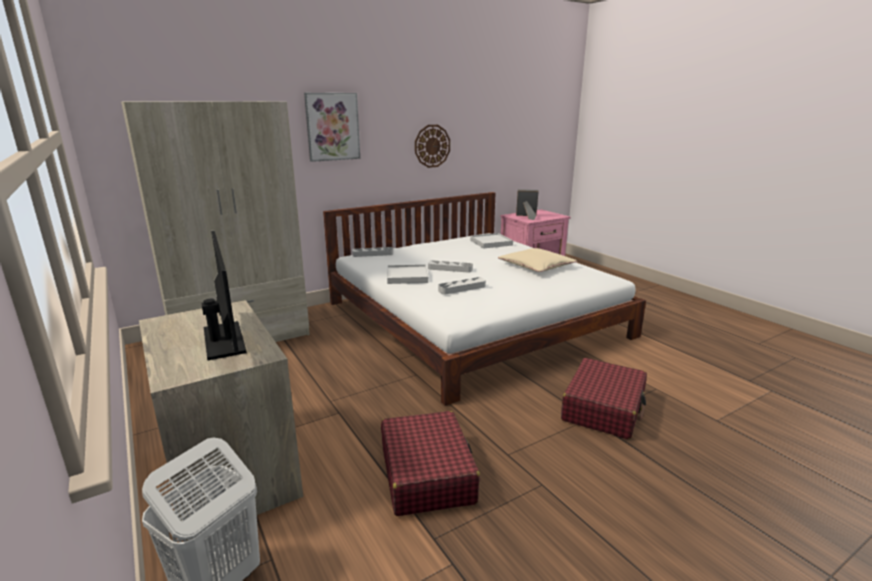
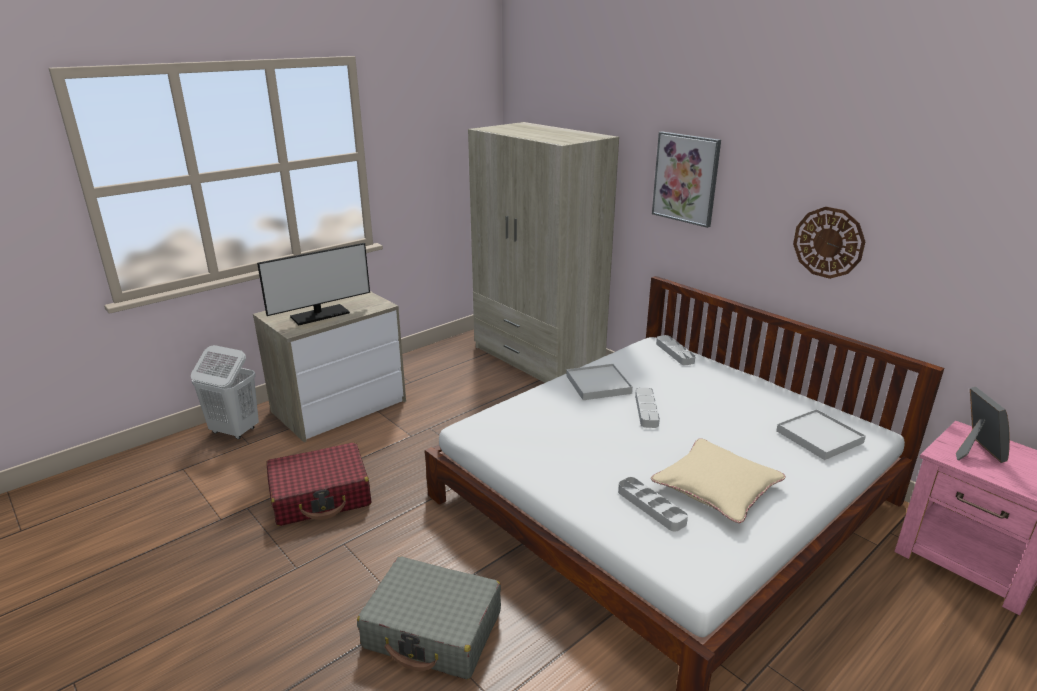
camera: 80 degrees right, 5 degrees up
grey tray [438,277,486,295] -> grey tray moved to [618,477,688,532]
red suitcase [561,358,647,439] -> grey suitcase [357,556,501,679]

